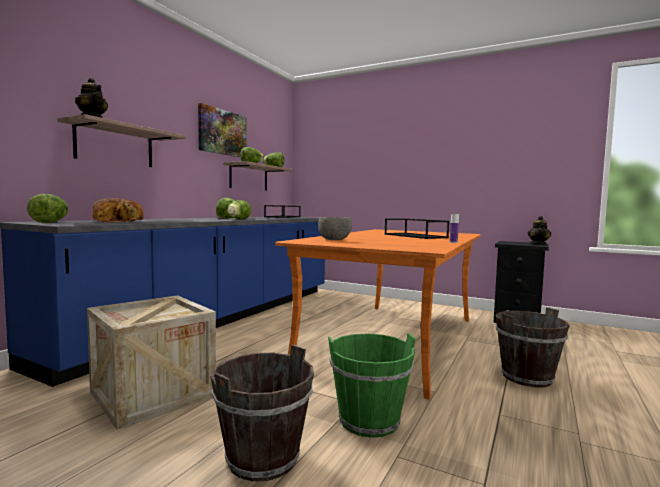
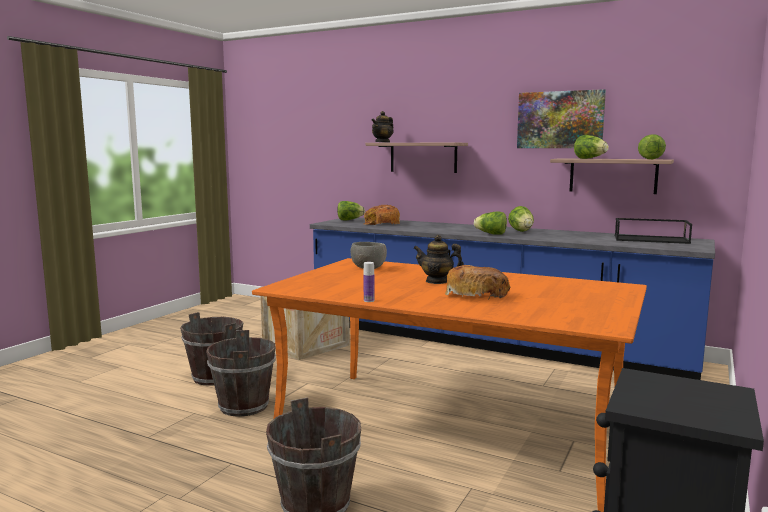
camera: 90 degrees right, 5 degrees up
green bucket [328,333,416,438] -> brown bucket [206,330,276,417]
black tray [384,219,450,239] -> bread [445,265,511,298]
teapot [528,216,551,245] -> teapot moved to [413,235,464,284]

